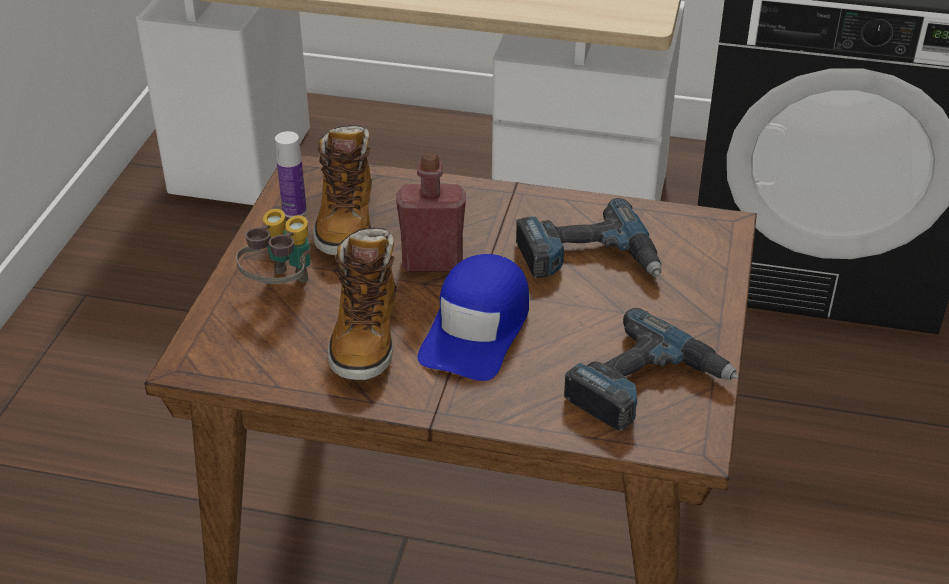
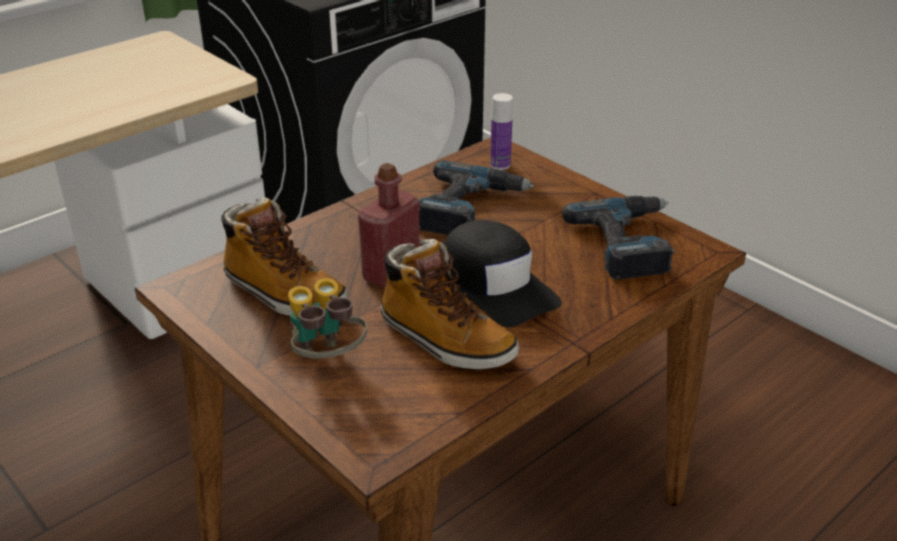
camera: 55 degrees left, 5 degrees down
bottle [275,131,307,218] -> bottle moved to [490,93,513,170]
blue cap [418,254,529,381] -> black cap [444,220,562,327]

